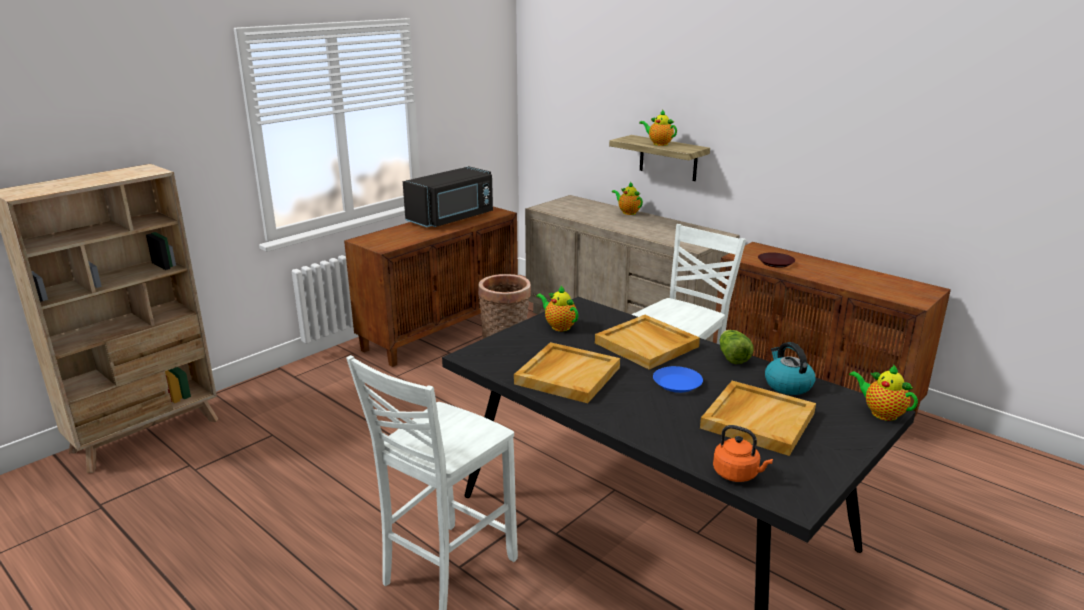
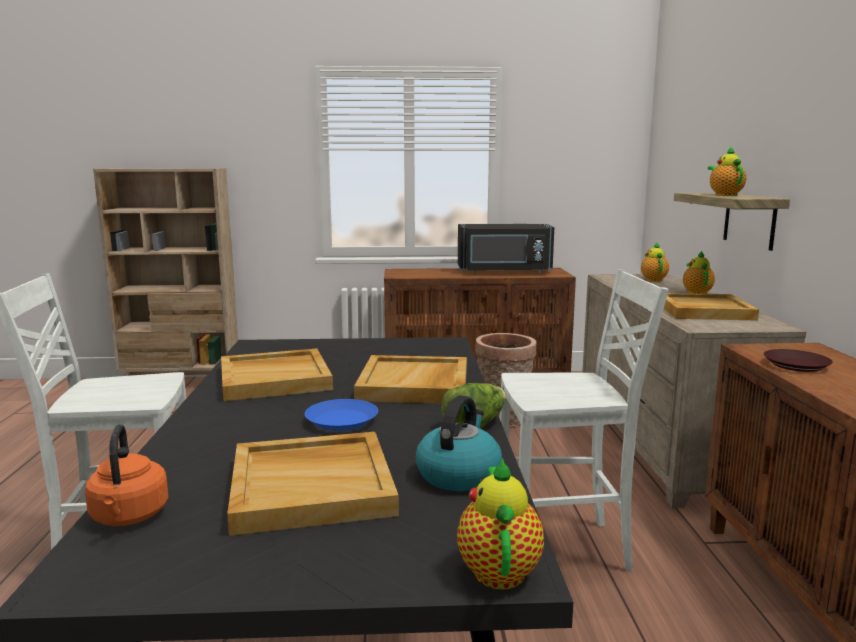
camera: 45 degrees right, 10 degrees down
teapot [536,286,578,331] -> teapot moved to [641,242,669,282]
none -> beige tray [664,293,759,320]

